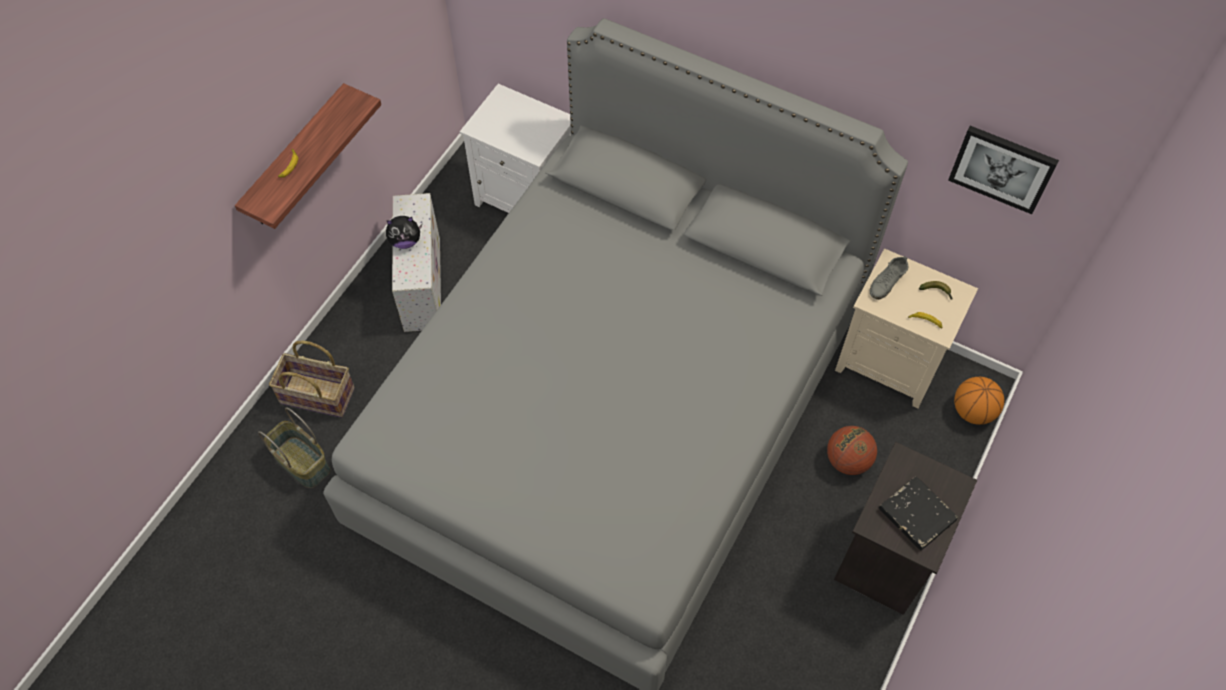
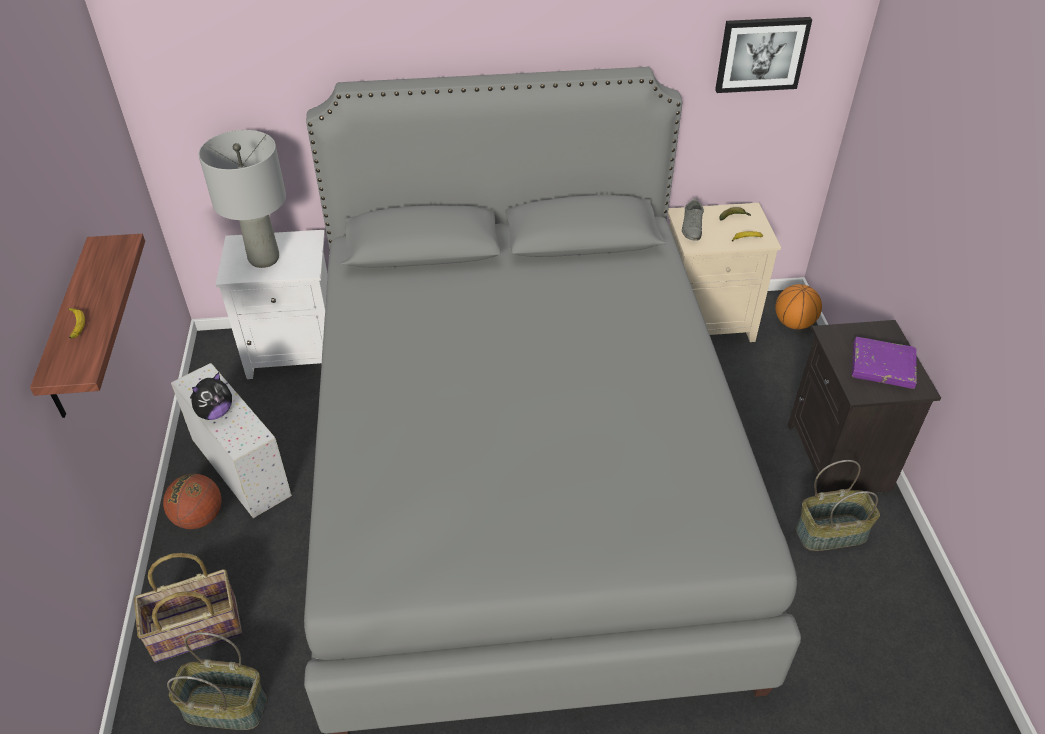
camera: 35 degrees left, 15 degrees down
basketball [827,426,877,475] -> basketball moved to [163,474,222,529]
black book [879,476,958,551] -> purple book [852,337,917,389]
none -> grey table lamp [199,130,286,268]
none -> basket [796,460,880,551]

